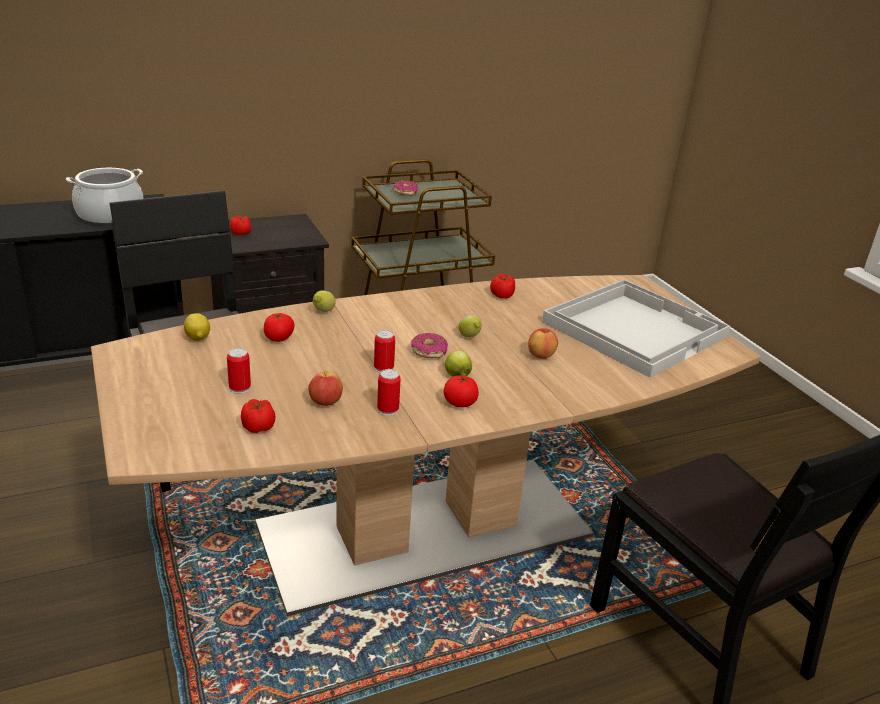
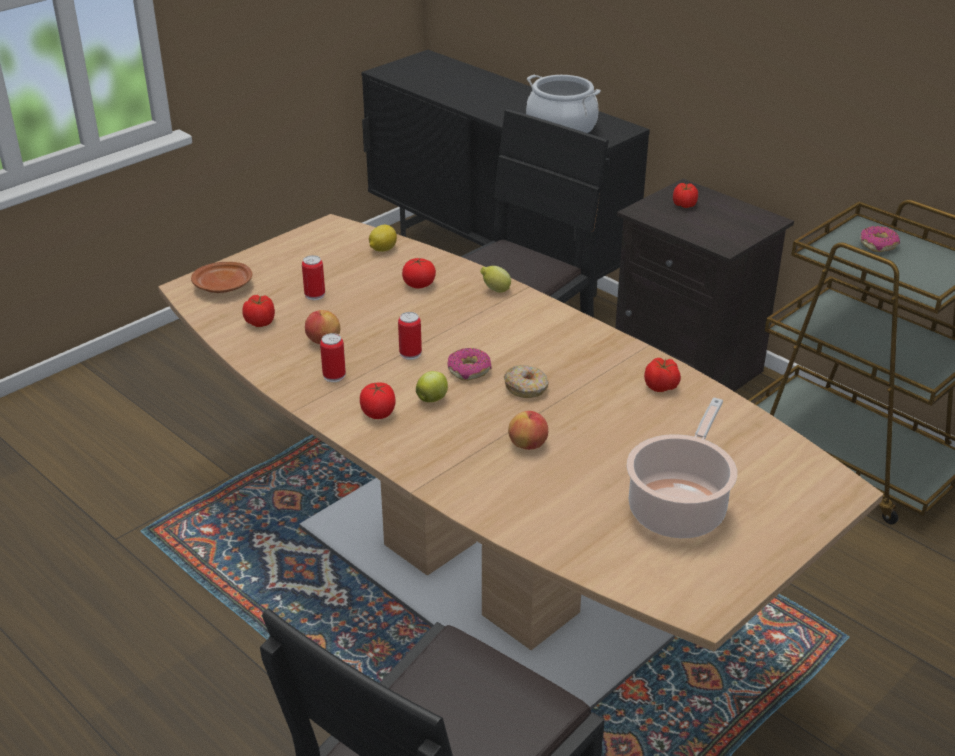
camera: 70 degrees right, 5 degrees up
lemon [459,315,482,337] -> donut [504,365,549,398]
white tray [542,280,730,378] -> cooking pot [627,397,737,538]
none -> brown plate [191,262,252,293]

